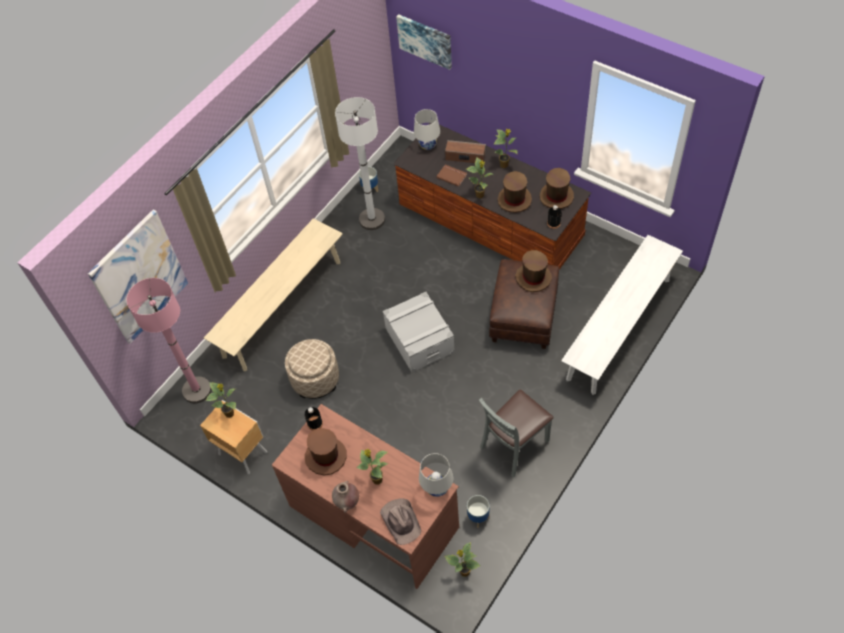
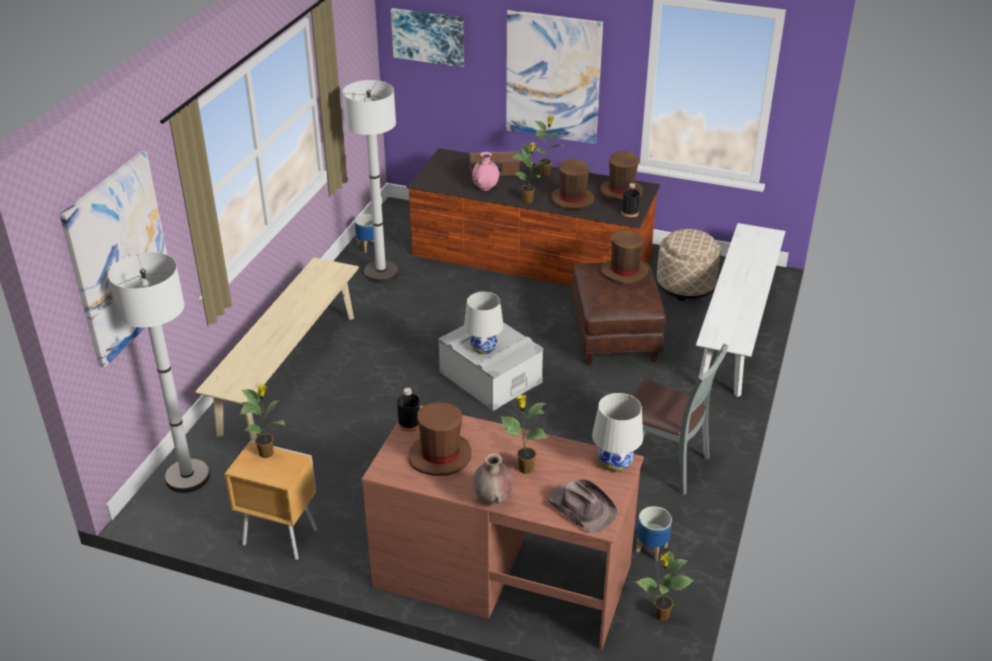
camera: 20 degrees left, 20 degrees down
pink floor lamp [127,278,211,404] -> white floor lamp [108,252,210,493]
beige ottoman [285,339,339,399] -> beige ottoman moved to [657,229,721,301]
white table lamp [414,109,440,150] -> white table lamp moved to [464,292,504,354]
brown book [436,165,467,187] -> pink vase [472,152,499,191]
grey chair [479,389,553,477] -> grey chair turned 90 degrees counterclockwise [631,344,728,495]
none -> picture [506,10,603,144]

